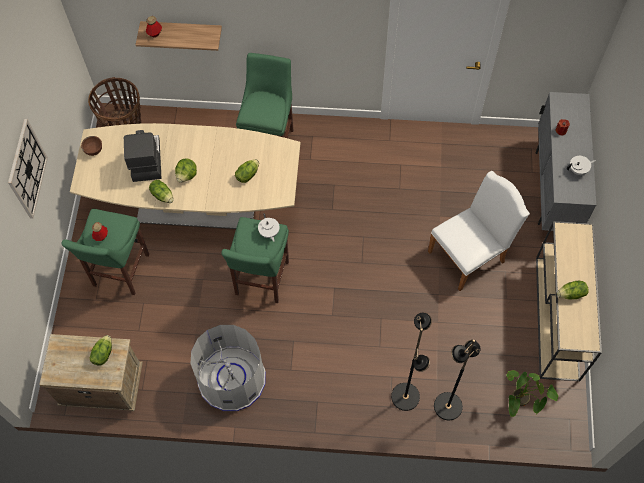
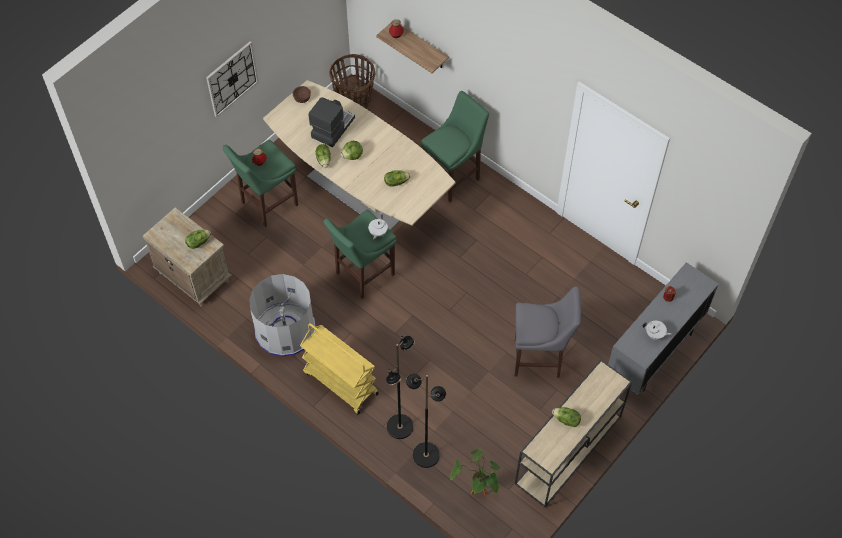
camera: 35 degrees right, 5 degrees down
white chair [428,171,530,291] -> grey stool [514,287,581,378]
none -> yellow cart [300,323,379,415]

